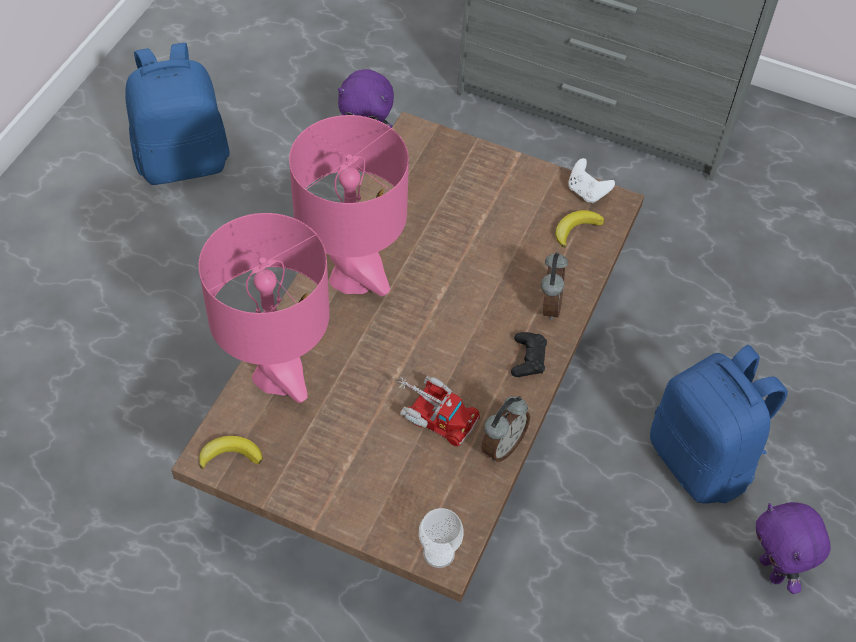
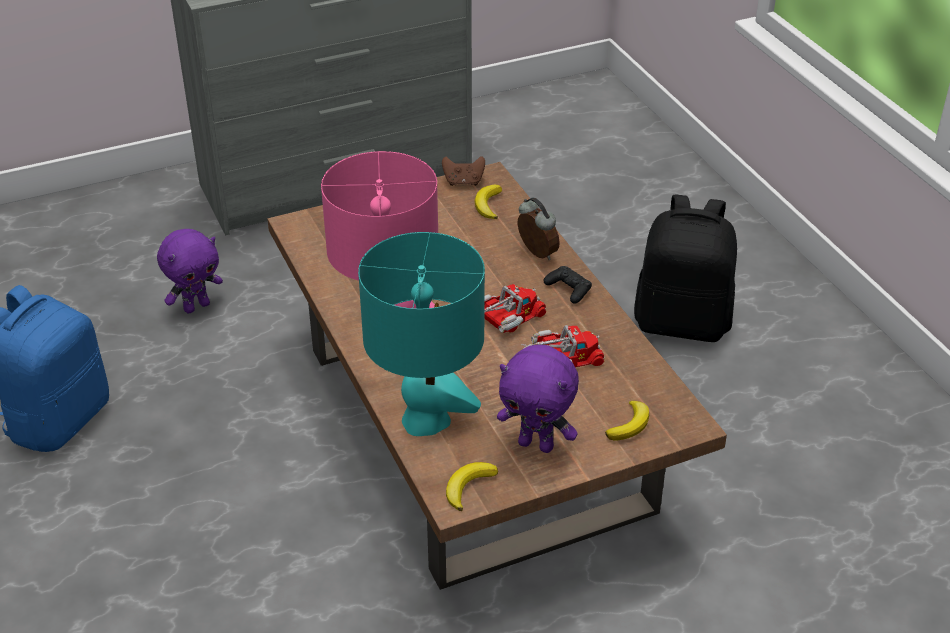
camera: 45 degrees left, 15 degrees down
pink table lamp [198,213,330,403] -> turquoise table lamp [358,232,485,436]
cup [419,508,464,568] -> none
alarm clock [481,396,530,462] -> none
white game controller [568,158,615,203] -> brown game controller [442,156,485,186]
blue backpack [650,345,788,503] -> black backpack [634,195,737,342]
purple plush toy [756,502,831,594] -> purple plush toy moved to [497,345,579,453]
none -> toy truck [484,284,546,333]
none -> banana [605,401,649,440]

